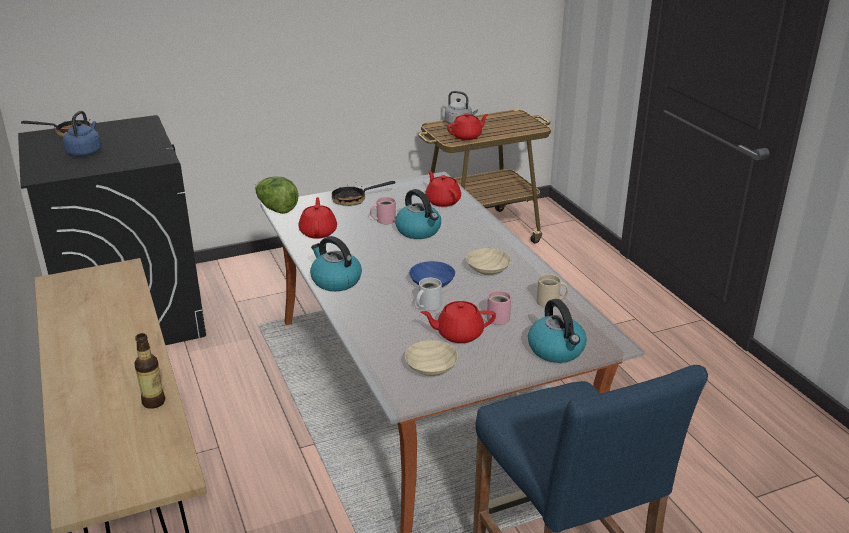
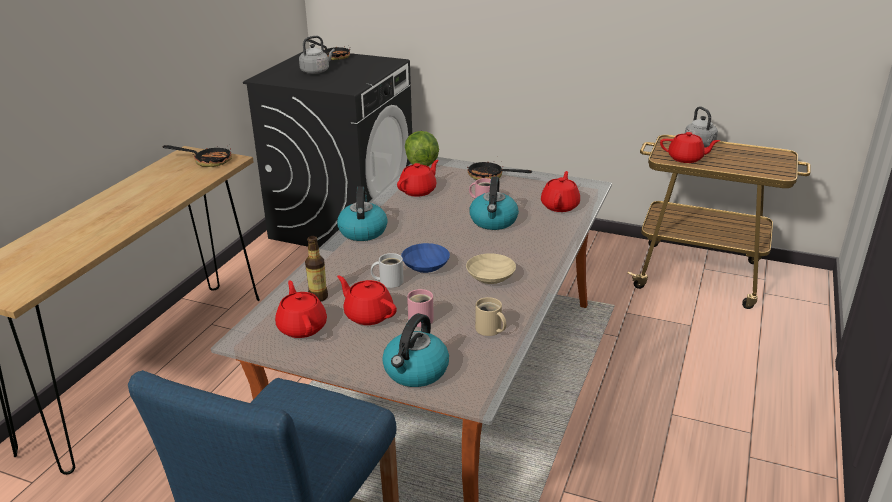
camera: 45 degrees right, 0 degrees up
blue kettle [63,111,101,157] -> grey kettle [299,36,335,74]
bottle [135,333,165,409] -> bottle moved to [305,236,328,302]
beige bowl [405,340,458,376] -> red teapot [275,280,327,338]
none -> frying pan [163,145,232,167]

